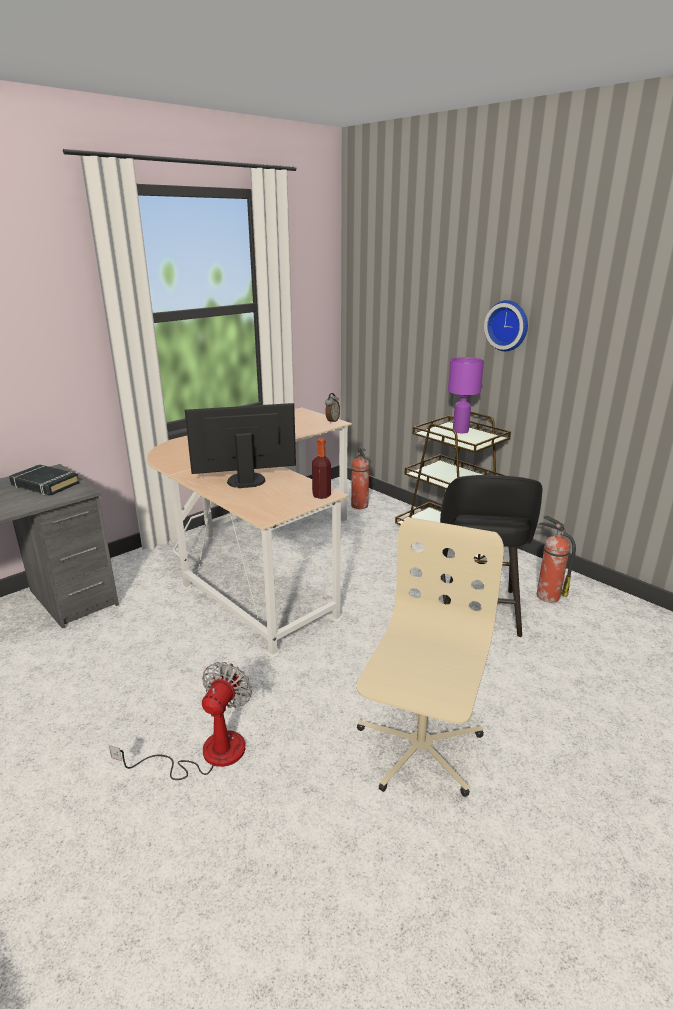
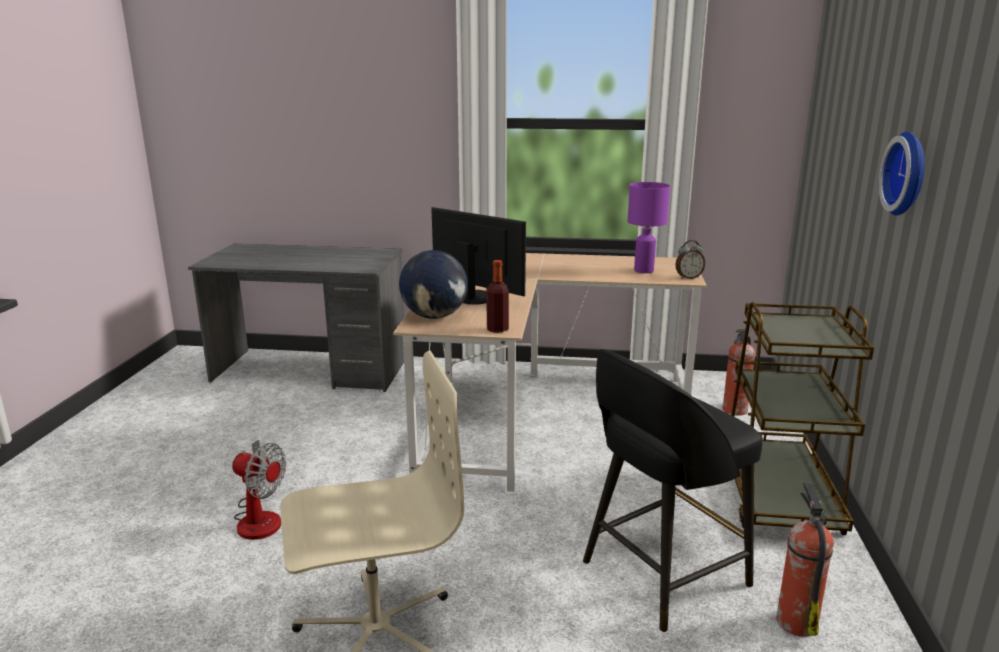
camera: 50 degrees right, 5 degrees down
black book [9,464,79,496] -> none
fan [109,662,252,780] -> fan turned 45 degrees clockwise [232,440,286,540]
purple table lamp [448,357,484,433] -> purple table lamp moved to [628,182,670,273]
none -> globe [399,250,468,319]

